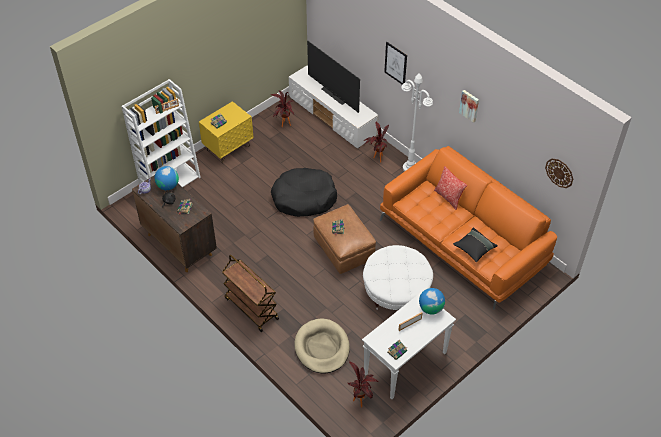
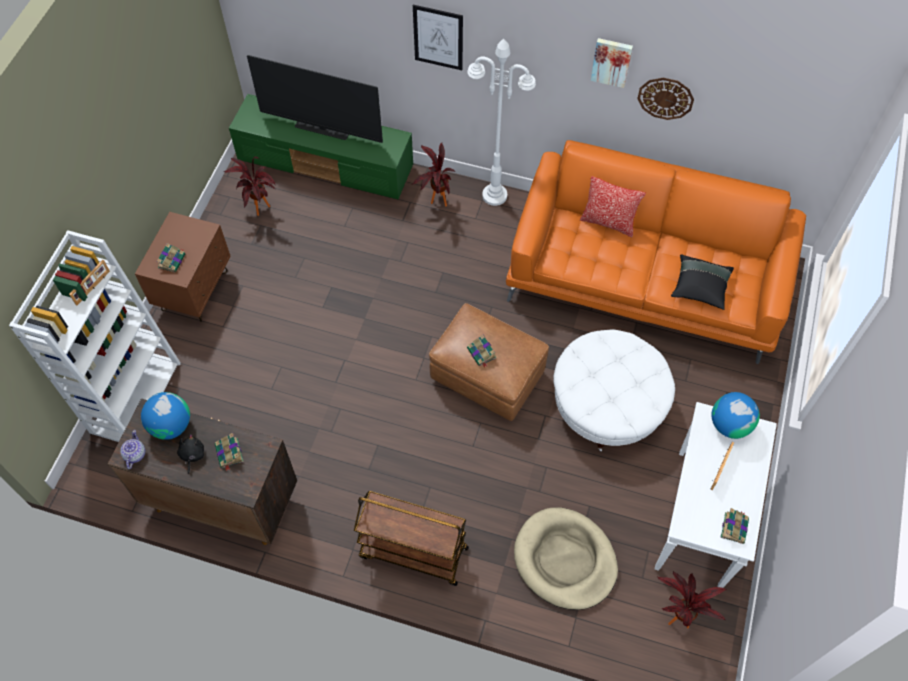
camera: 30 degrees left, 10 degrees up
yellow nightstand [199,101,254,163] -> brown nightstand [135,212,230,322]
black dog bed [271,168,337,217] -> none
white tv stand [289,65,378,148] -> green tv stand [229,94,413,199]
wall clock [545,159,573,188] -> wall clock moved to [637,78,694,120]

